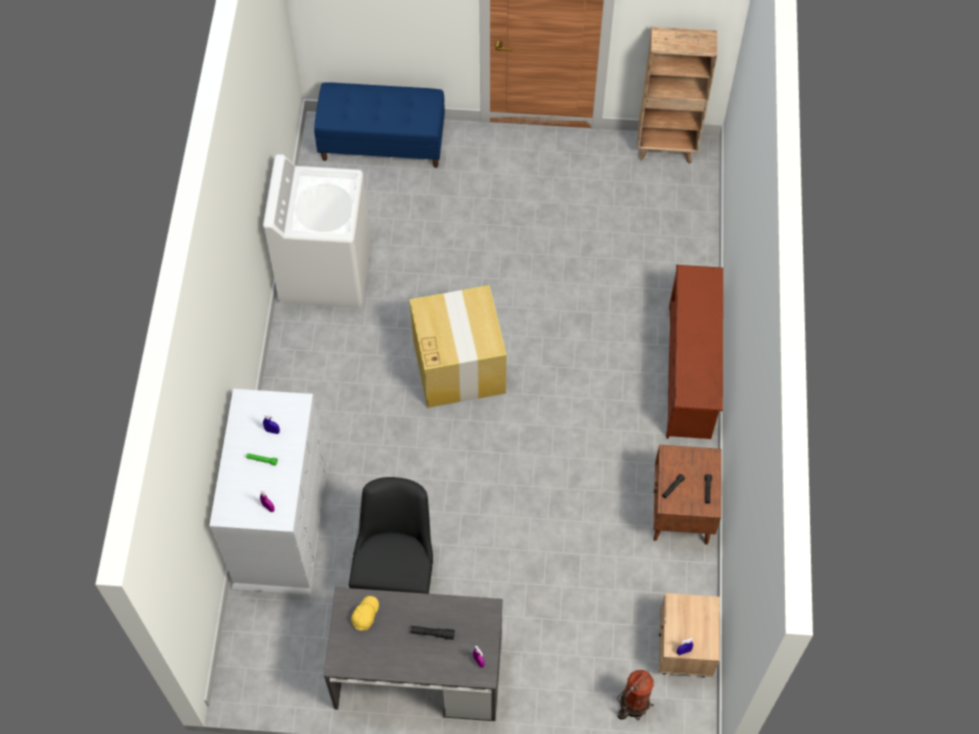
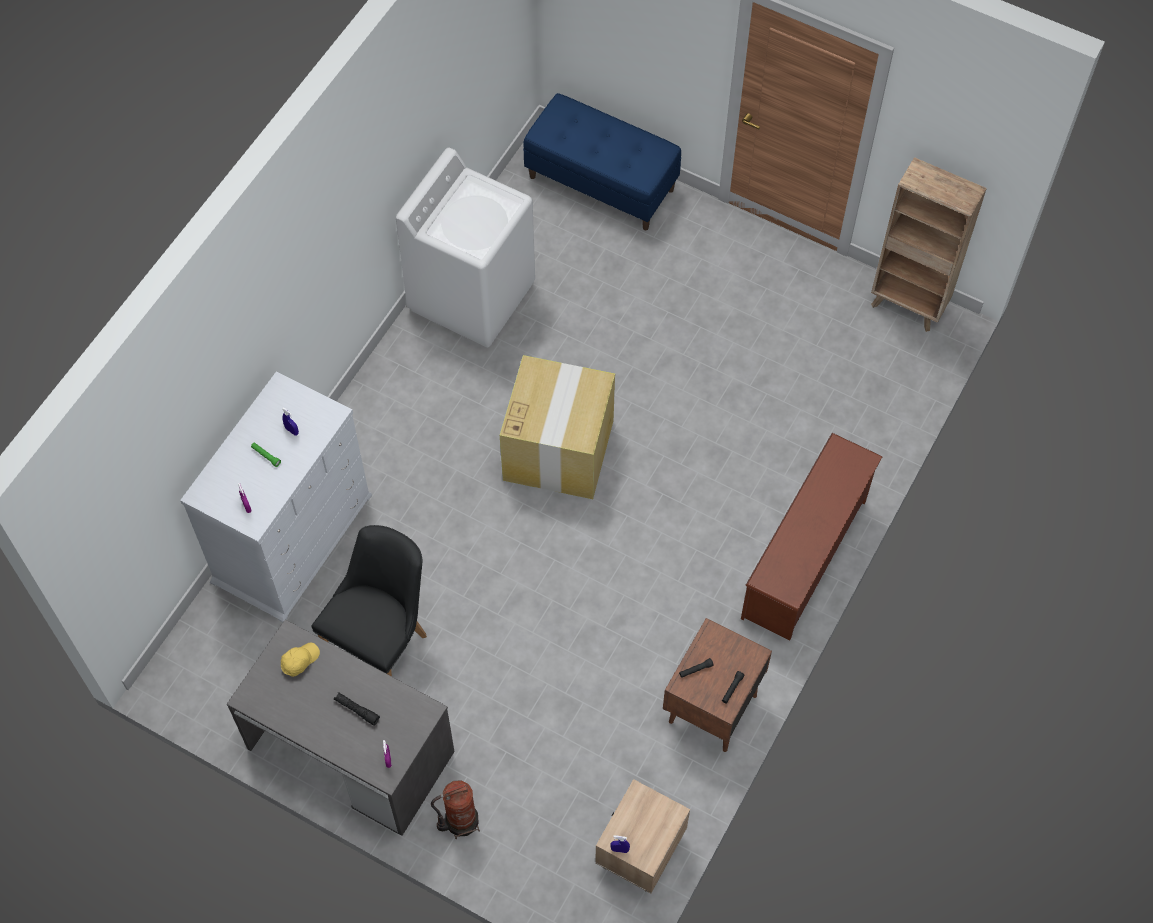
camera: 25 degrees right, 0 degrees up
fire extinguisher [617,670,654,720] -> fire extinguisher moved to [431,780,480,839]

